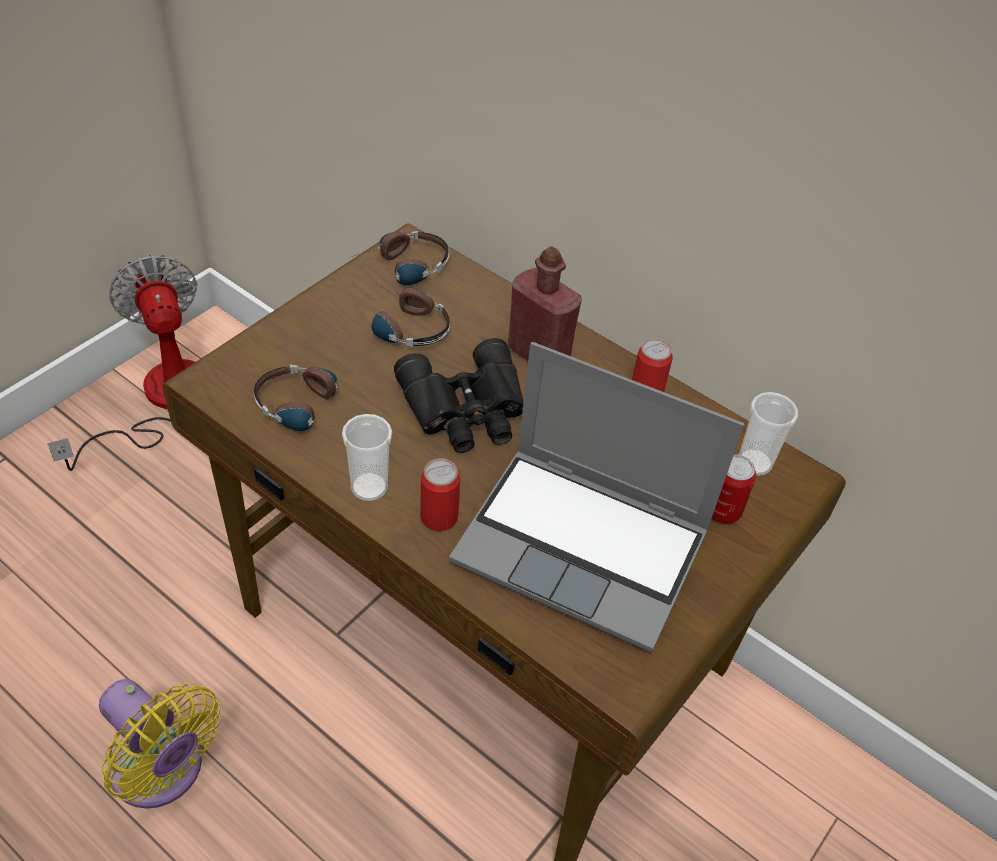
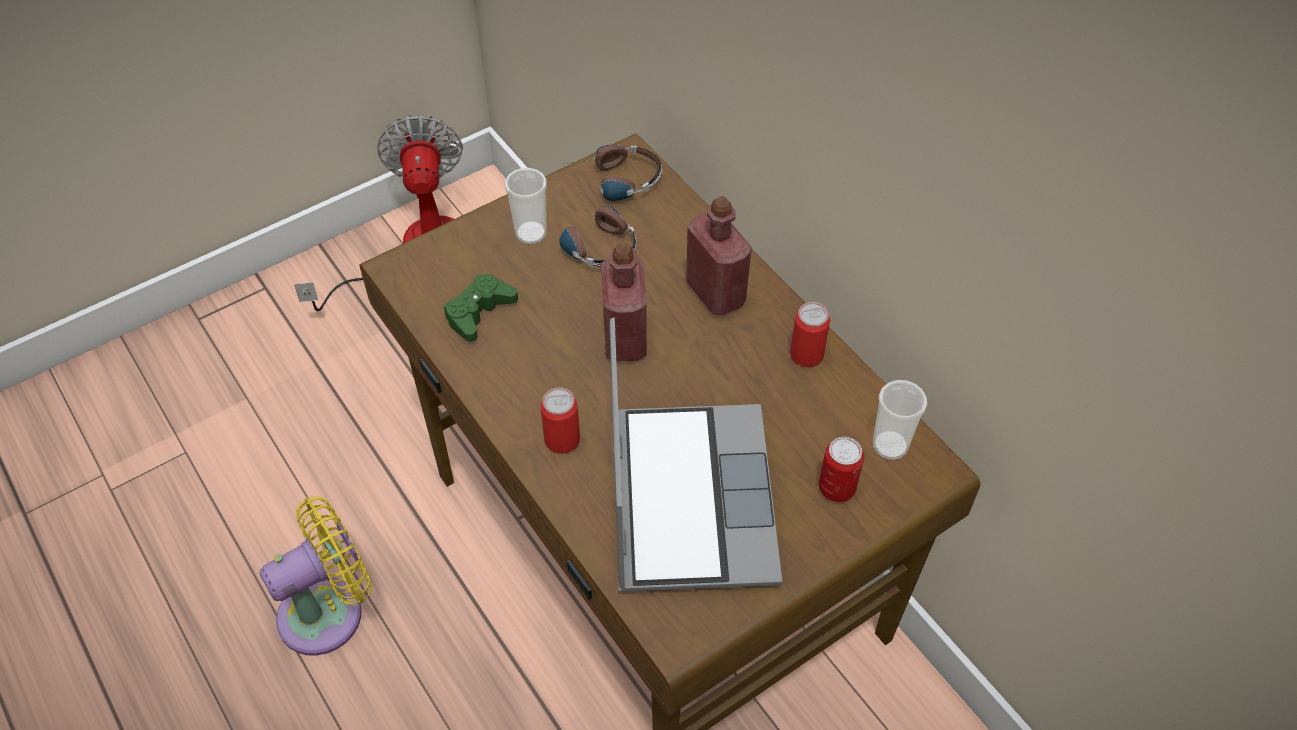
camera: 20 degrees right, 5 degrees up
yellow fan [99,679,220,809] -> yellow fan turned 90 degrees counterclockwise [260,496,372,655]
headphones [253,365,341,431] -> green game controller [444,274,518,342]
cup [342,414,392,501] -> cup moved to [505,168,547,244]
black binoculars [394,338,523,453] -> red bottle [601,244,647,362]
laptop [449,342,744,653] -> laptop turned 135 degrees counterclockwise [609,318,782,592]

